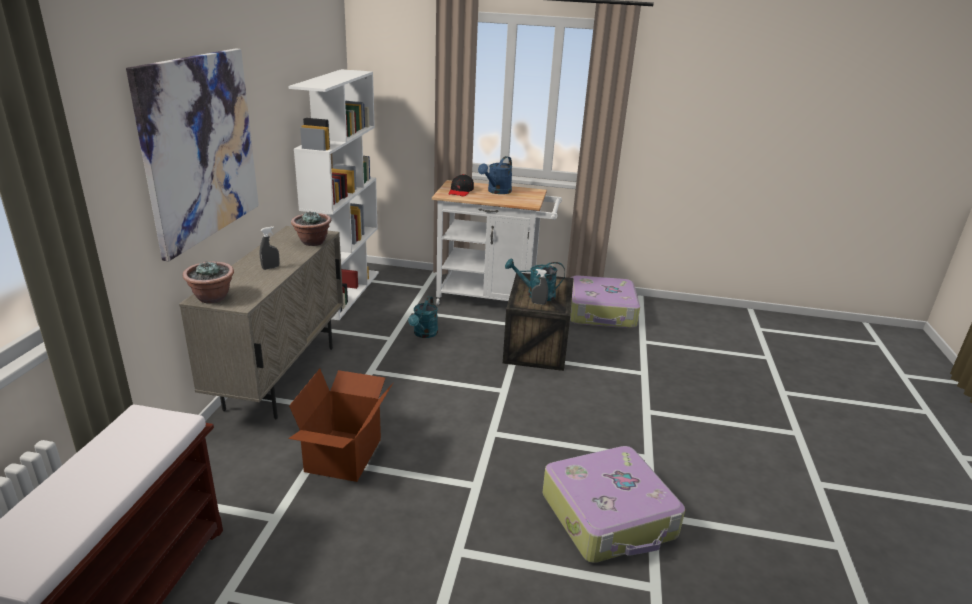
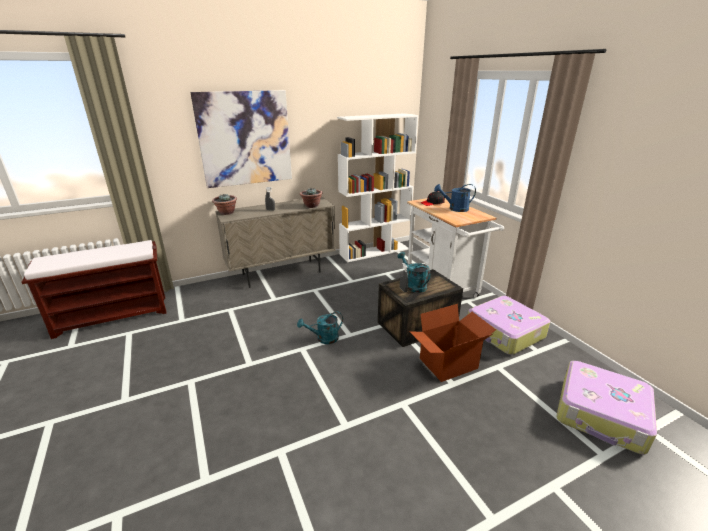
camera: 55 degrees right, 0 degrees up
cardboard box [288,369,393,482] -> cardboard box moved to [409,304,496,382]
turquoise watering can [408,296,438,338] -> turquoise watering can moved to [297,312,343,344]
suitcase [542,446,685,563] -> suitcase moved to [557,361,657,455]

